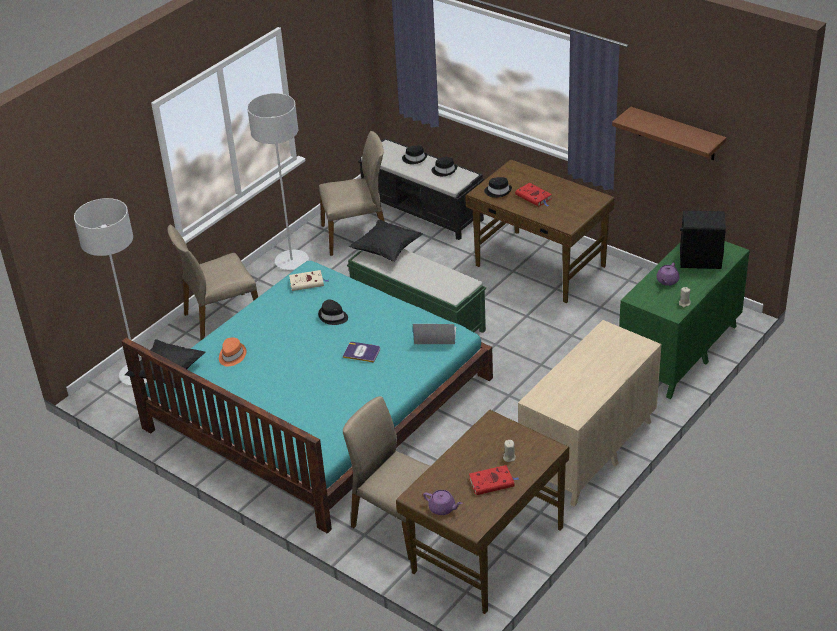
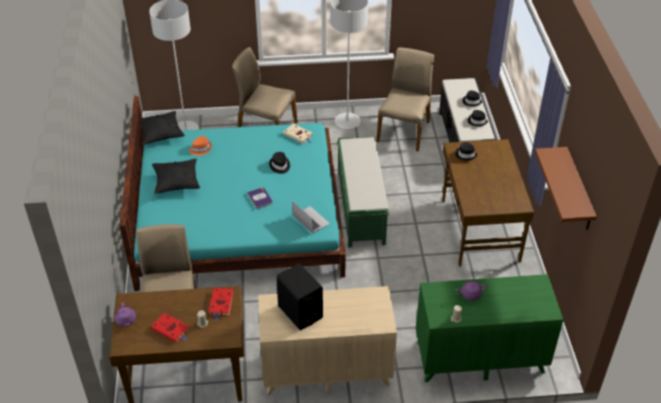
camera: 45 degrees right, 5 degrees up
beige chair [319,131,384,256] -> beige chair turned 105 degrees counterclockwise [376,47,434,151]
black pillow [349,219,423,262] -> black pillow moved to [152,159,200,194]
red book [515,183,552,207] -> red book moved to [208,288,234,321]
black speaker [680,211,726,269] -> black speaker moved to [276,263,323,330]

